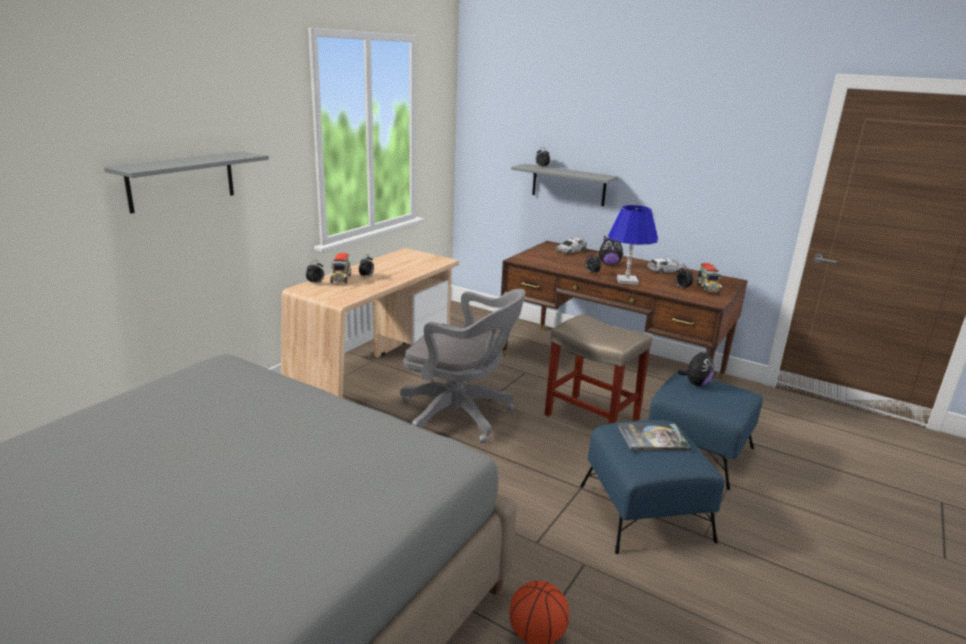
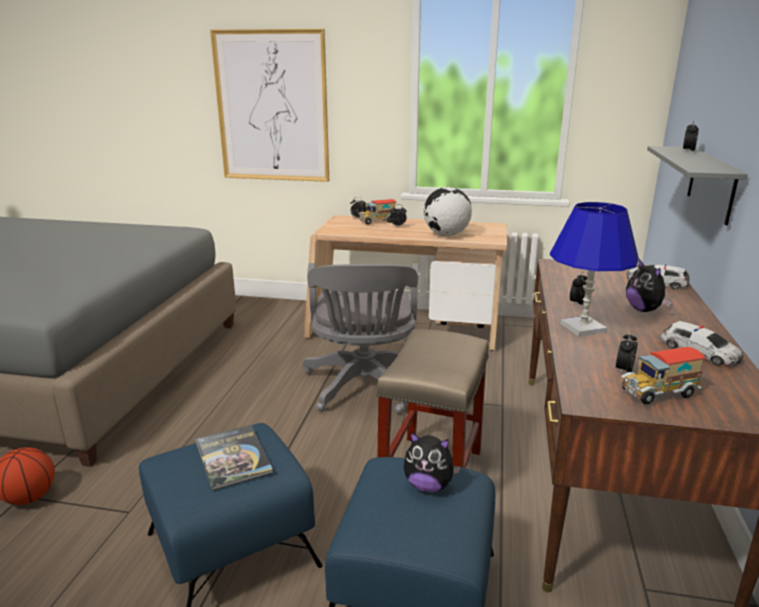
camera: 70 degrees right, 0 degrees up
grey shelf [104,151,269,213] -> picture [210,29,329,182]
none -> globe [424,187,472,236]

